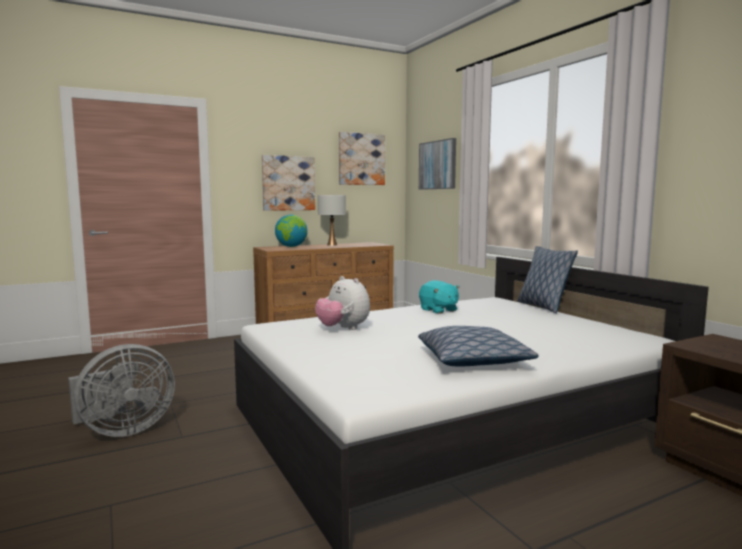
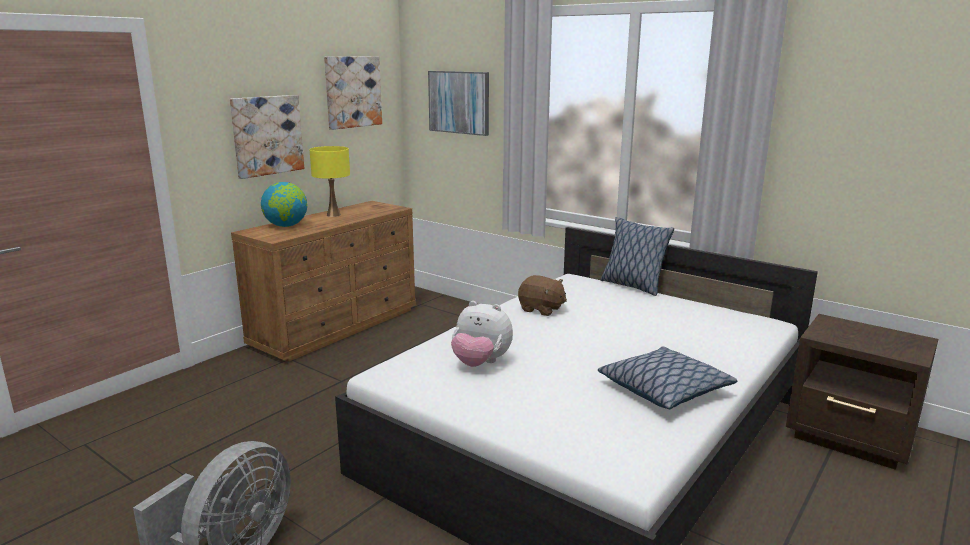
camera: 25 degrees left, 10 degrees up
white table lamp [318,195,346,246] -> yellow table lamp [309,146,350,217]
turquoise plush toy [419,280,460,314] -> brown plush toy [518,275,567,316]

